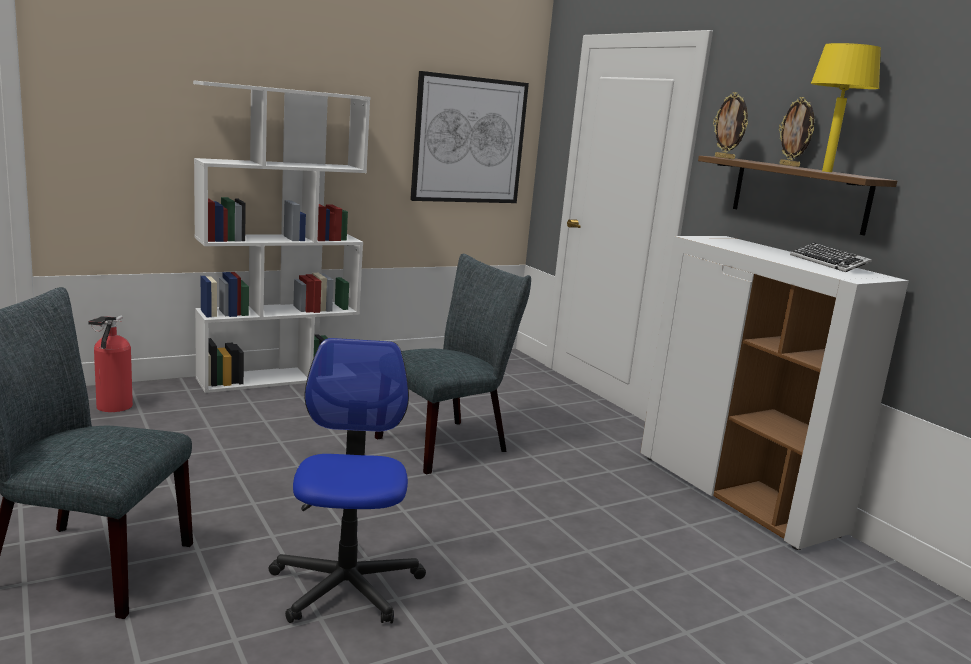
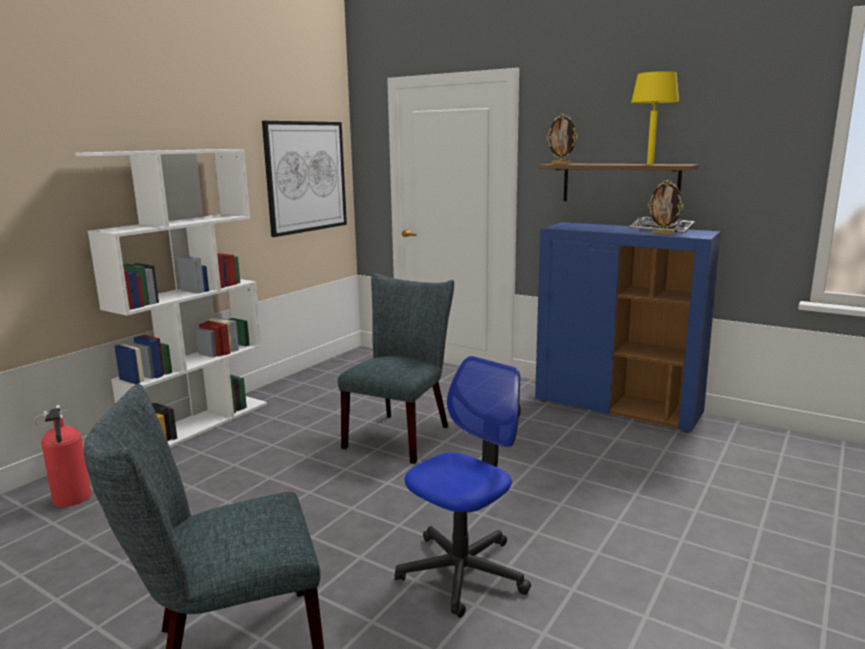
camera: 25 degrees left, 0 degrees up
office chair [269,338,426,623] -> office chair turned 75 degrees clockwise [395,356,531,618]
white cabinet [640,236,909,550] -> blue cabinet [535,222,720,433]
picture frame [779,97,814,167] -> picture frame moved to [648,180,683,235]

